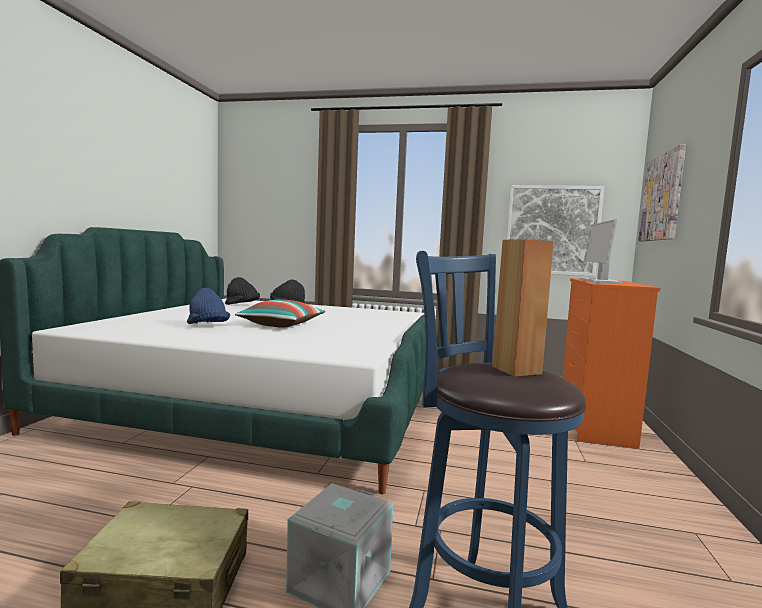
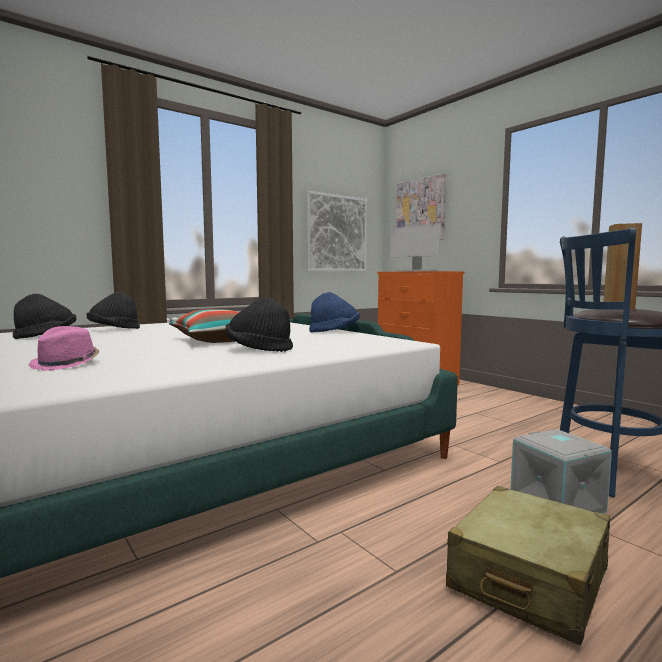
camera: 50 degrees left, 0 degrees up
blue hat [187,288,230,324] -> blue hat moved to [309,292,360,333]
none -> pink hat [28,326,99,371]
none -> black hat [225,297,293,352]

